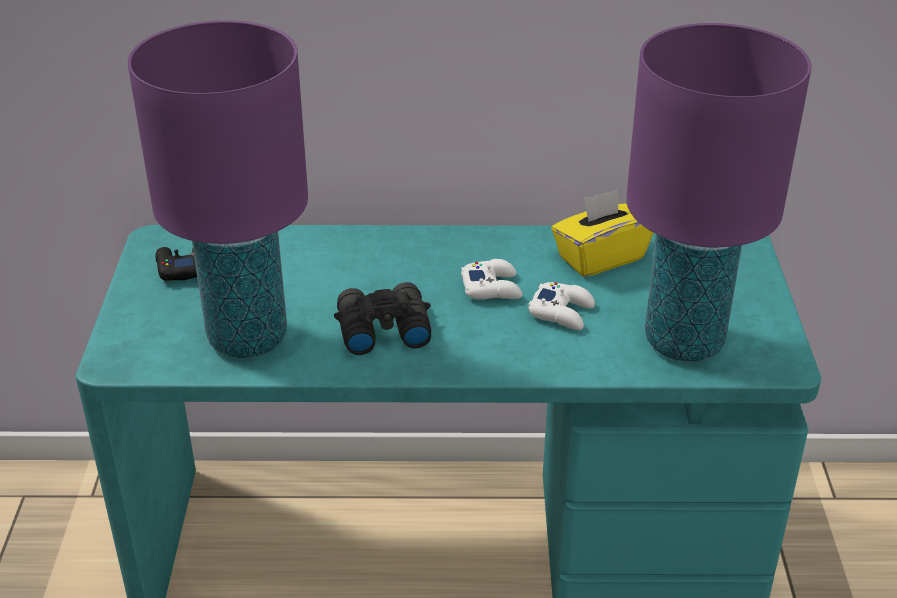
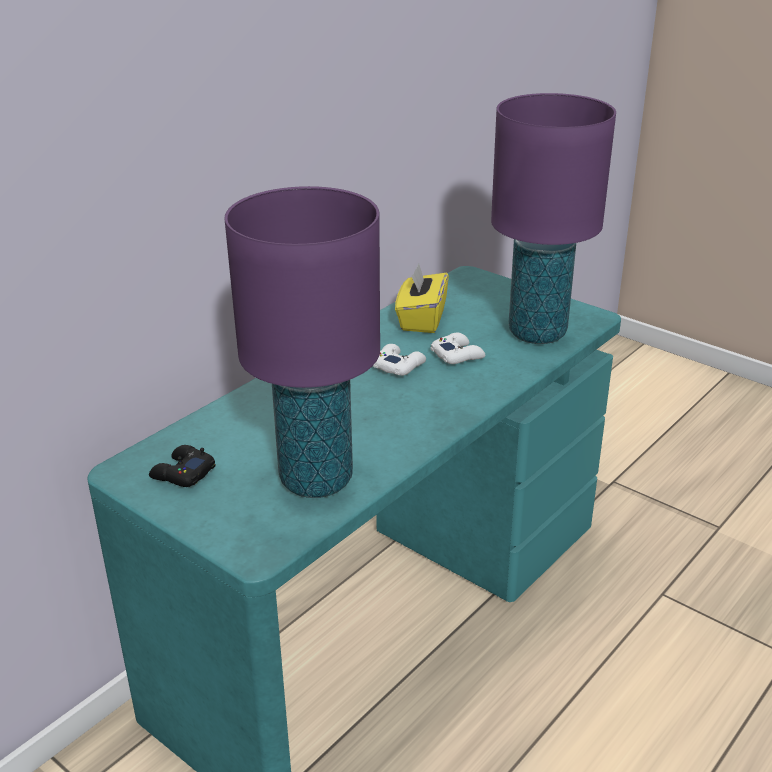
camera: 50 degrees left, 5 degrees down
black binoculars [334,282,431,355] -> none

